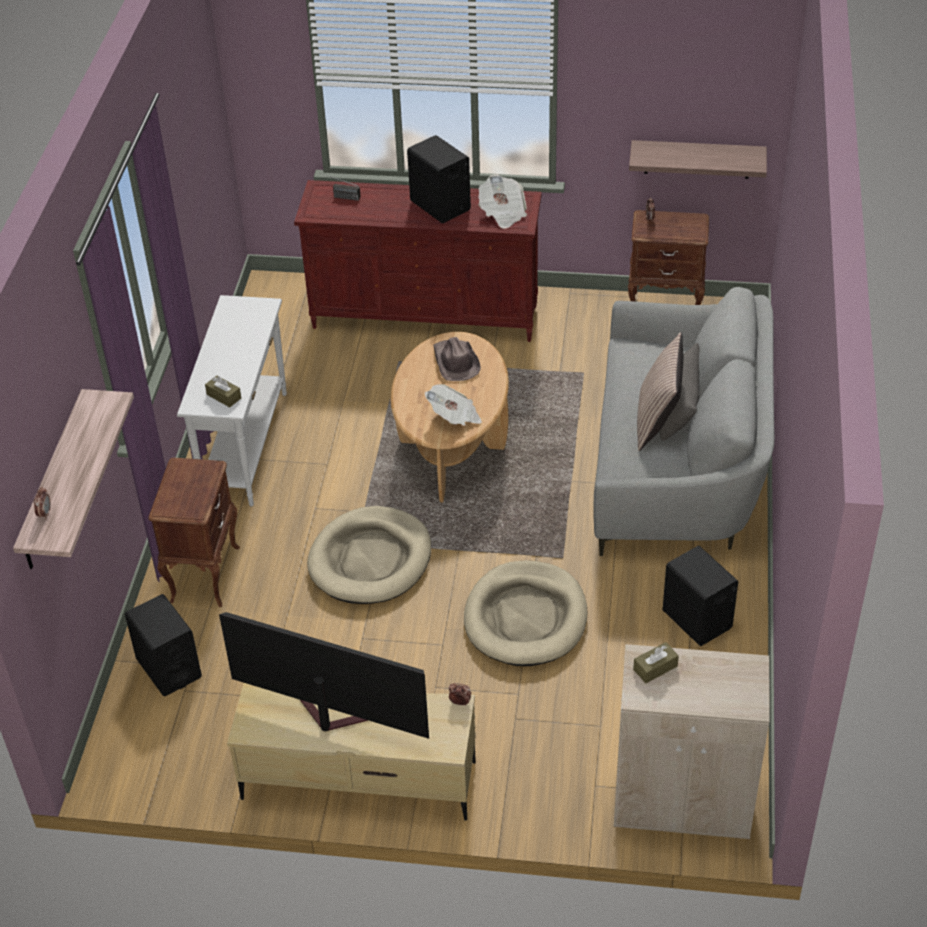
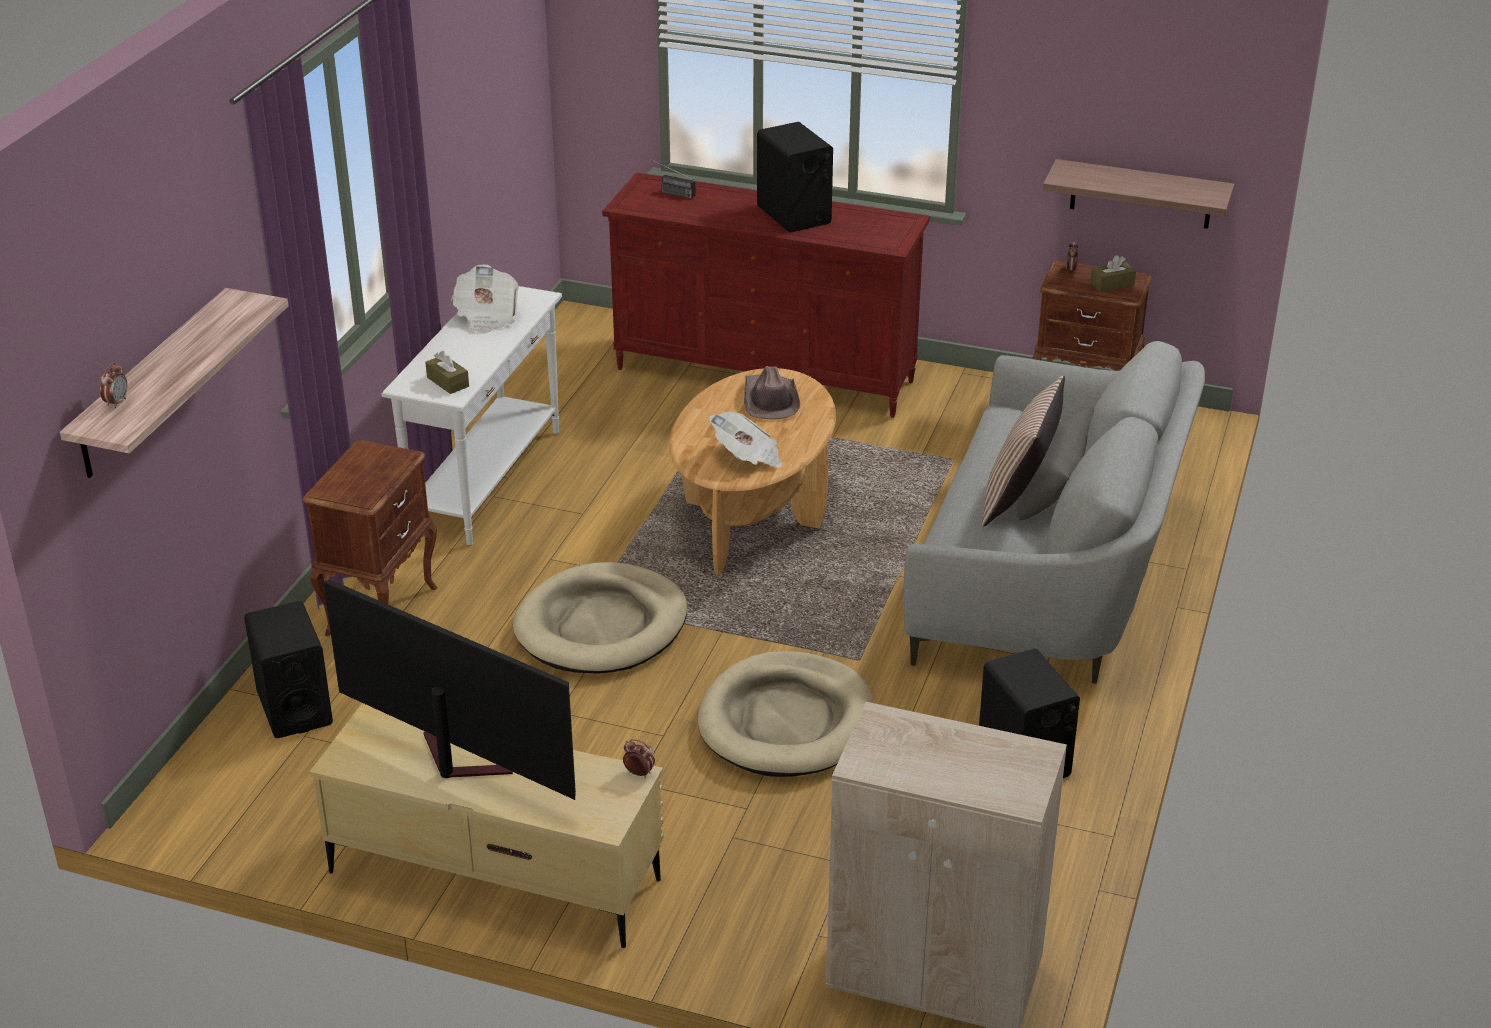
camera: 10 degrees right, 10 degrees down
newspaper [479,174,527,229] -> newspaper moved to [451,264,519,335]
brown tissue box [633,642,679,683] -> brown tissue box moved to [1090,255,1136,292]

